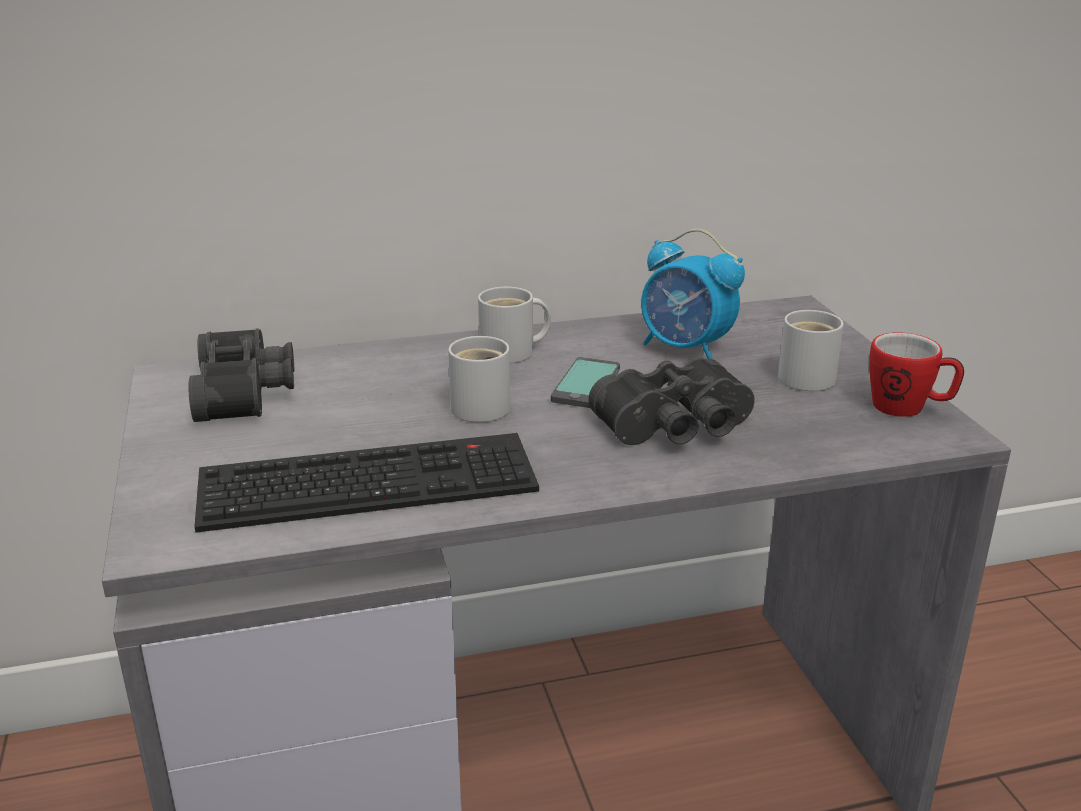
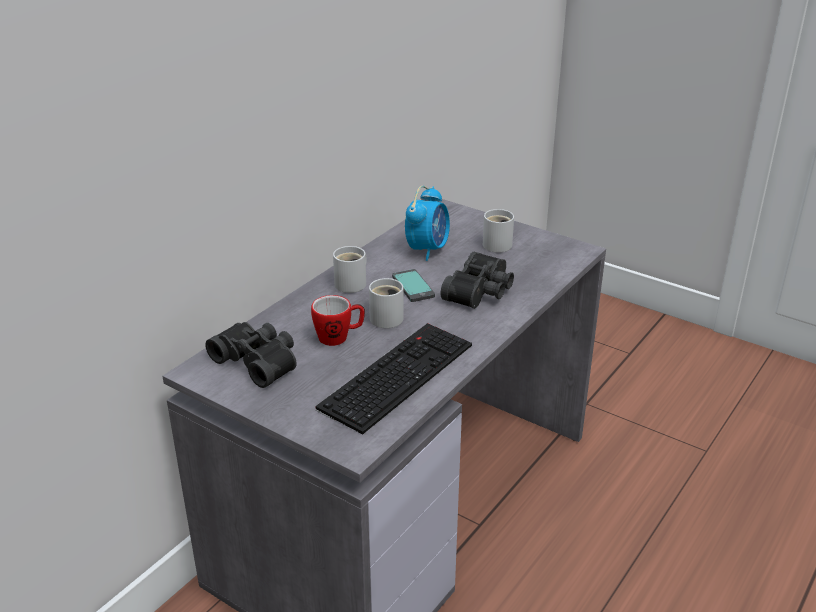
camera: 40 degrees left, 5 degrees up
alarm clock [641,229,745,359] -> alarm clock turned 60 degrees counterclockwise [405,186,450,261]
mug [869,332,964,417] -> mug moved to [311,295,365,346]

